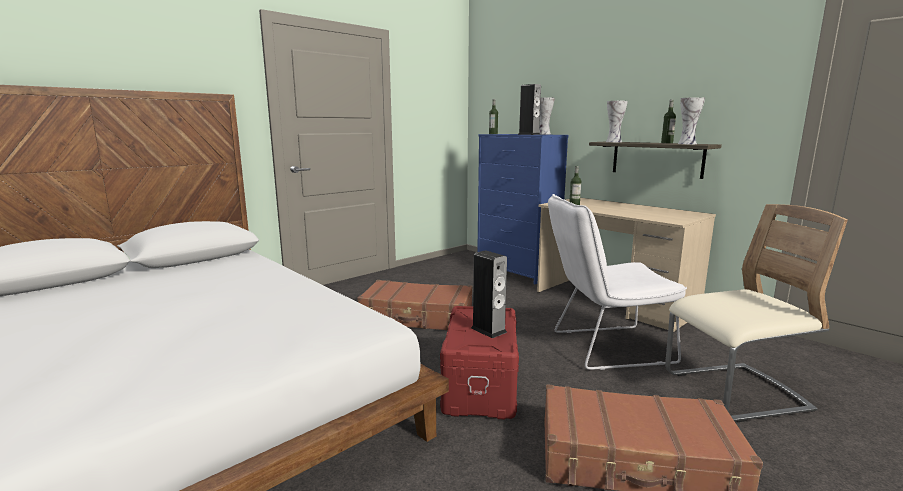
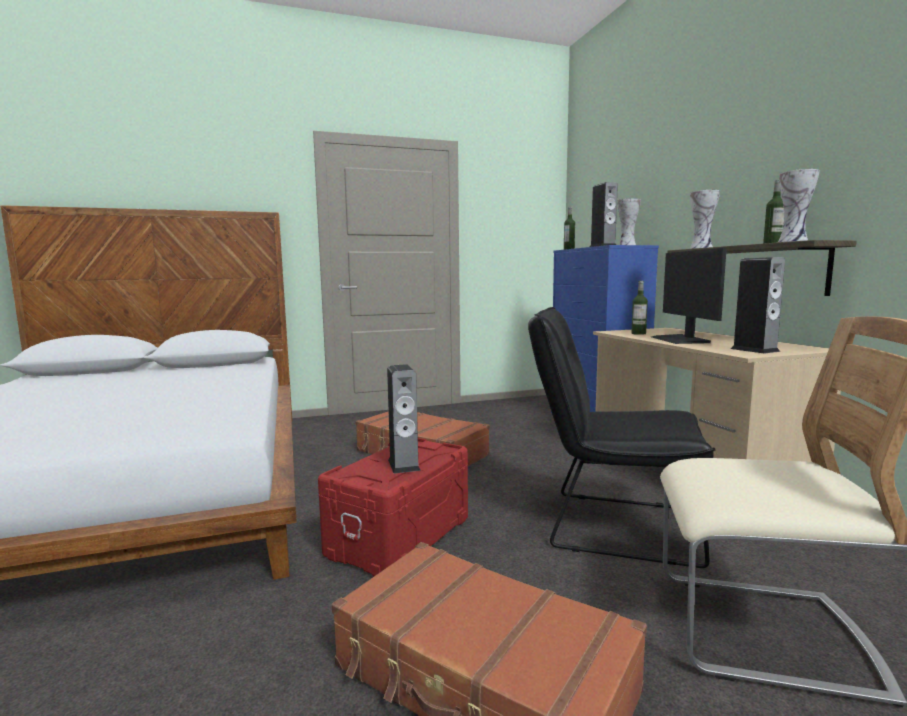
camera: 25 degrees right, 5 degrees down
white chair [548,194,687,370] -> black chair [528,307,716,568]
none -> monitor [652,248,727,344]
none -> speaker [731,257,785,354]

